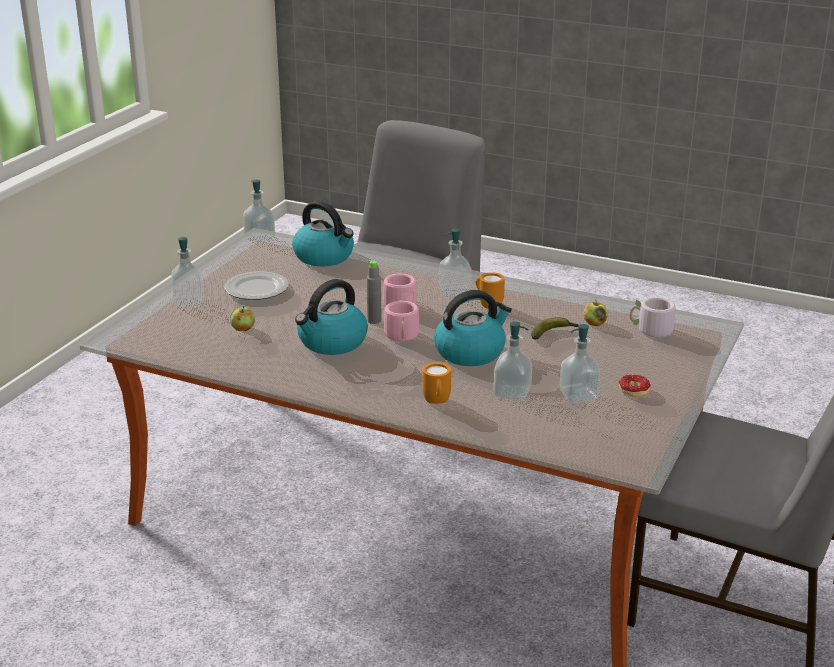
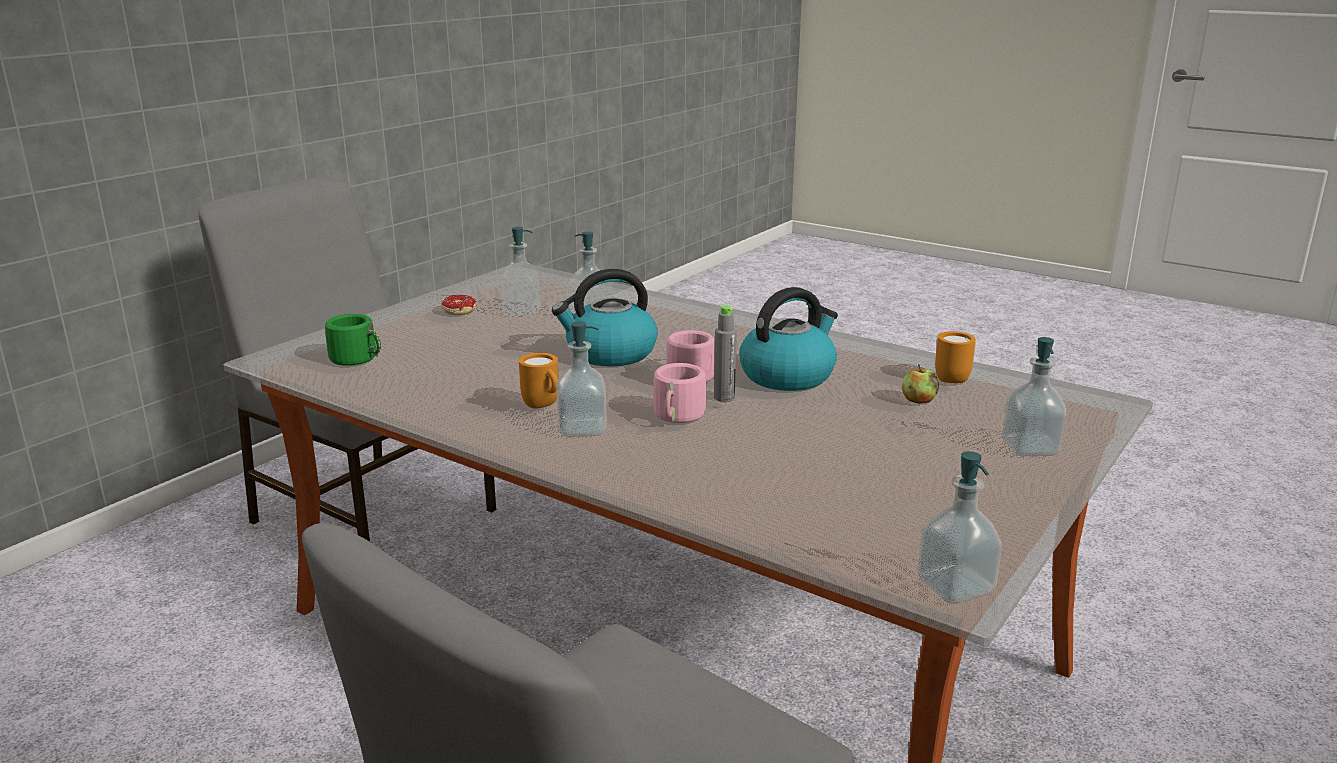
camera: 170 degrees left, 5 degrees down
plate [224,271,289,300] -> none
kettle [292,201,354,266] -> none
orange mug [423,362,451,404] -> orange mug moved to [935,331,976,383]
banana [531,317,579,339] -> none
apple [583,302,608,326] -> none
grey mug [629,297,675,344] -> green mug [325,314,381,366]

